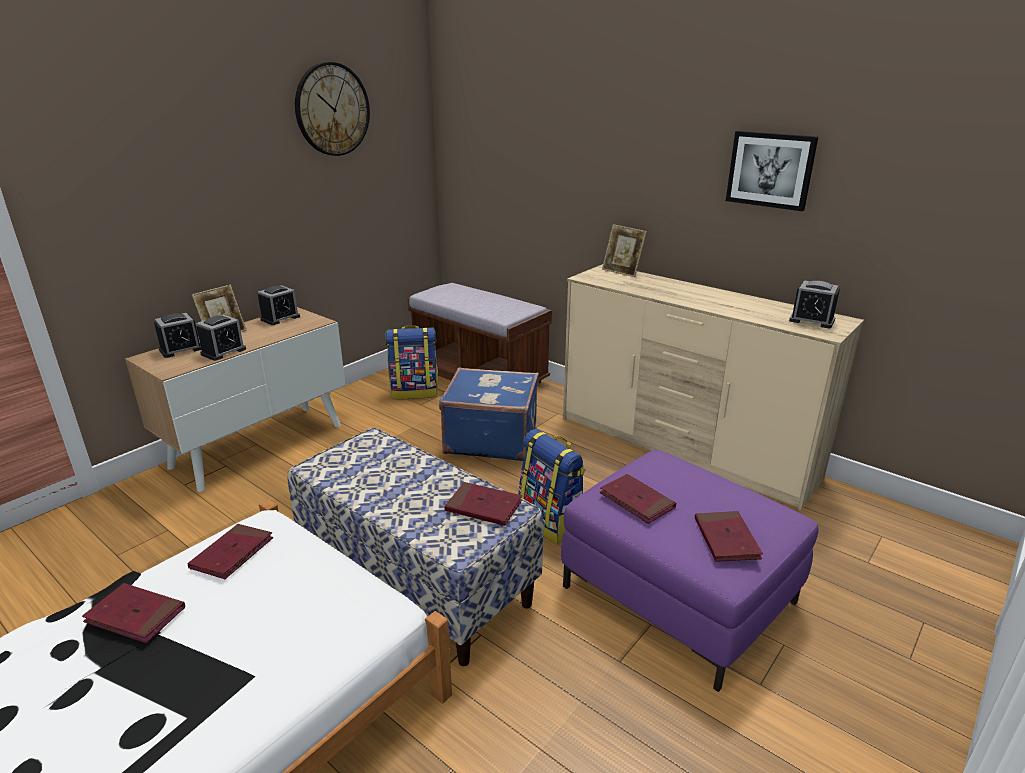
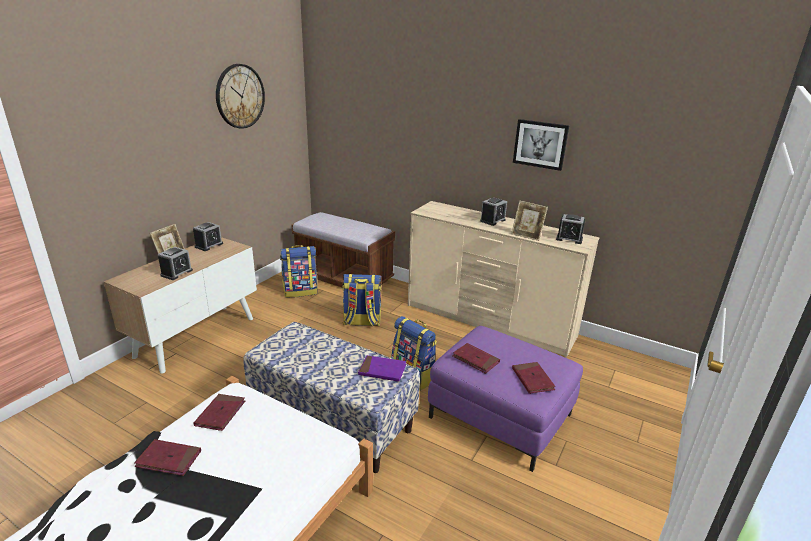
camera: 10 degrees left, 0 degrees up
alarm clock [154,313,201,358] -> alarm clock moved to [480,197,507,226]
blue suitcase [439,367,539,461] -> backpack [342,274,382,326]
red book [444,482,522,526] -> purple book [358,355,406,382]
picture frame [602,224,647,277] -> picture frame moved to [511,200,548,241]

